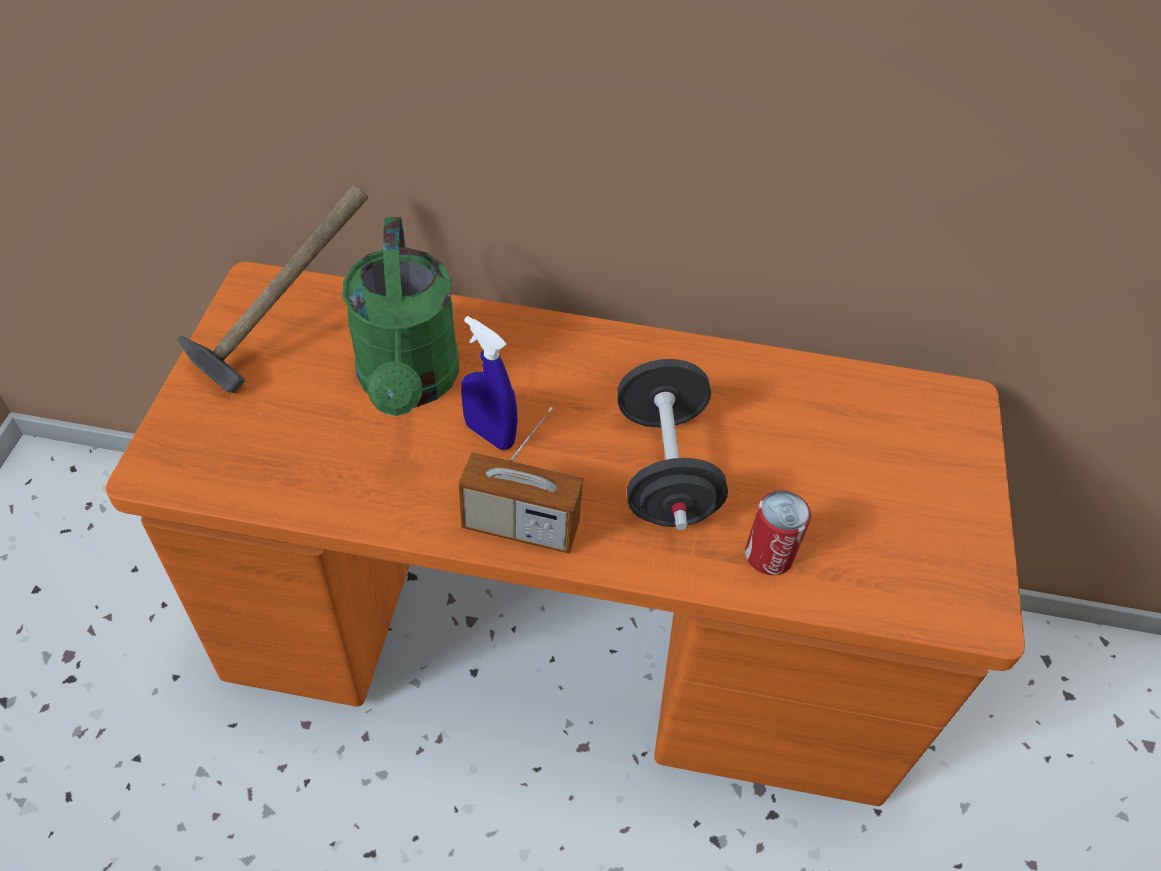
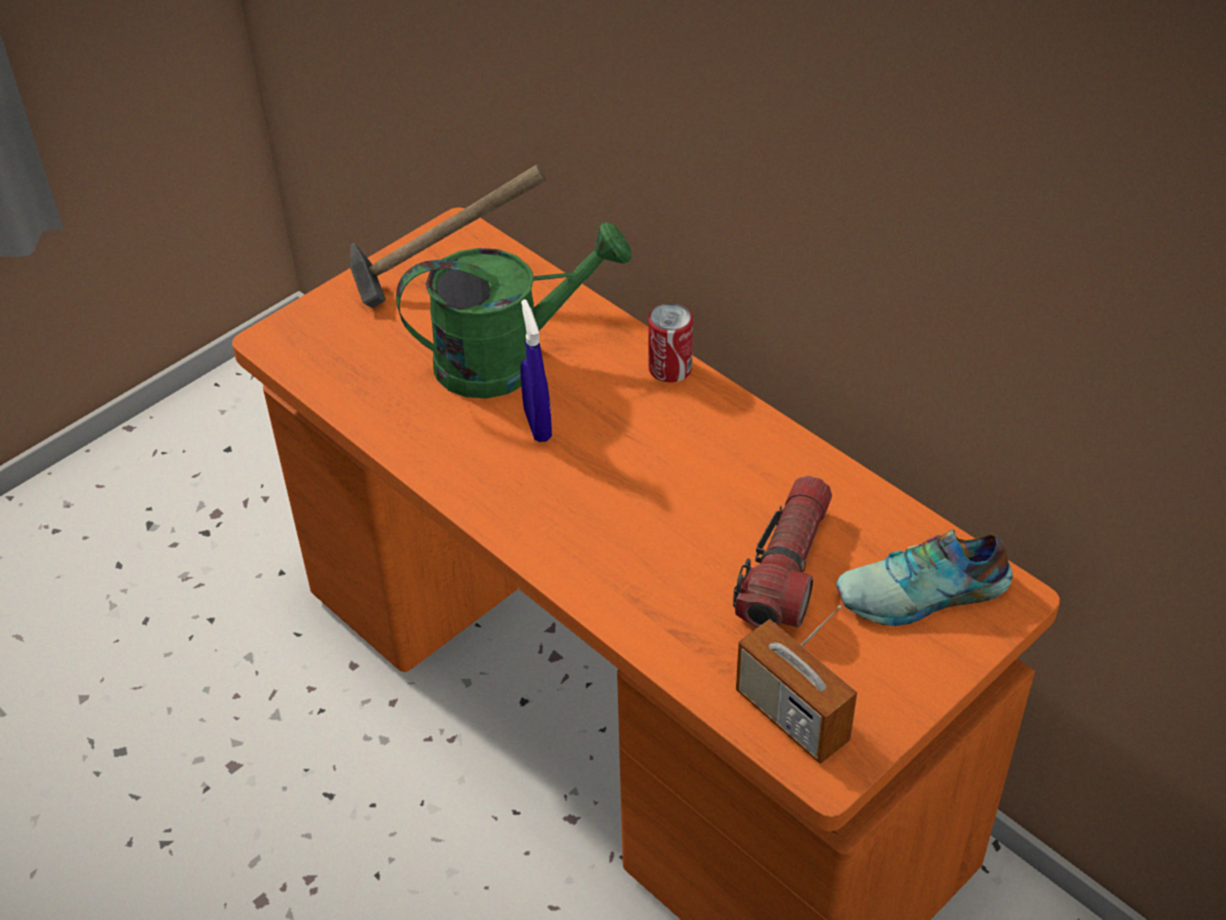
camera: 40 degrees right, 5 degrees down
green watering can [342,217,459,416] -> green watering can turned 135 degrees counterclockwise [396,222,631,398]
radio [458,407,583,554] -> radio moved to [736,605,857,764]
black dumbbell [617,359,728,530] -> none
can [745,490,811,575] -> can moved to [648,303,693,382]
none -> flashlight [733,476,832,628]
none -> shoe [835,529,1012,626]

